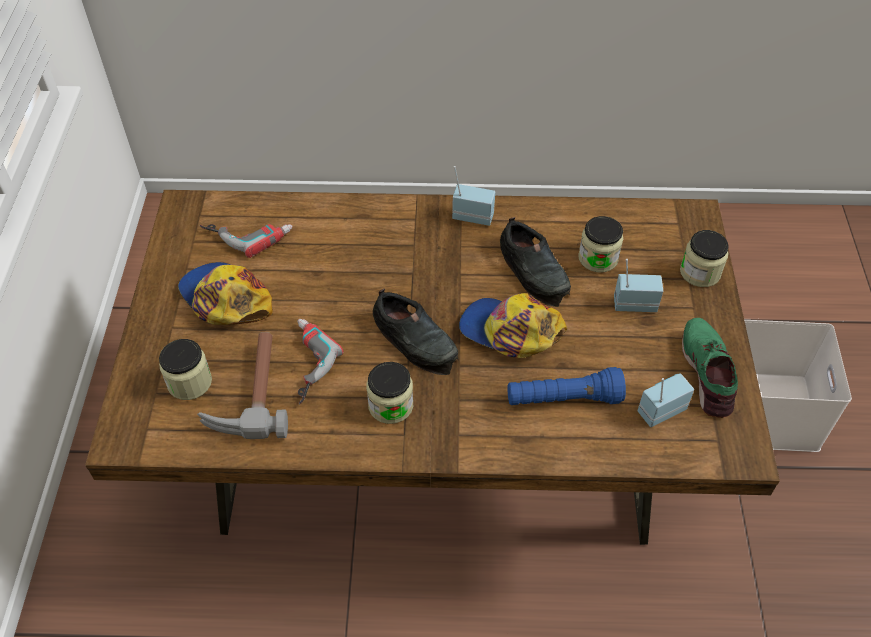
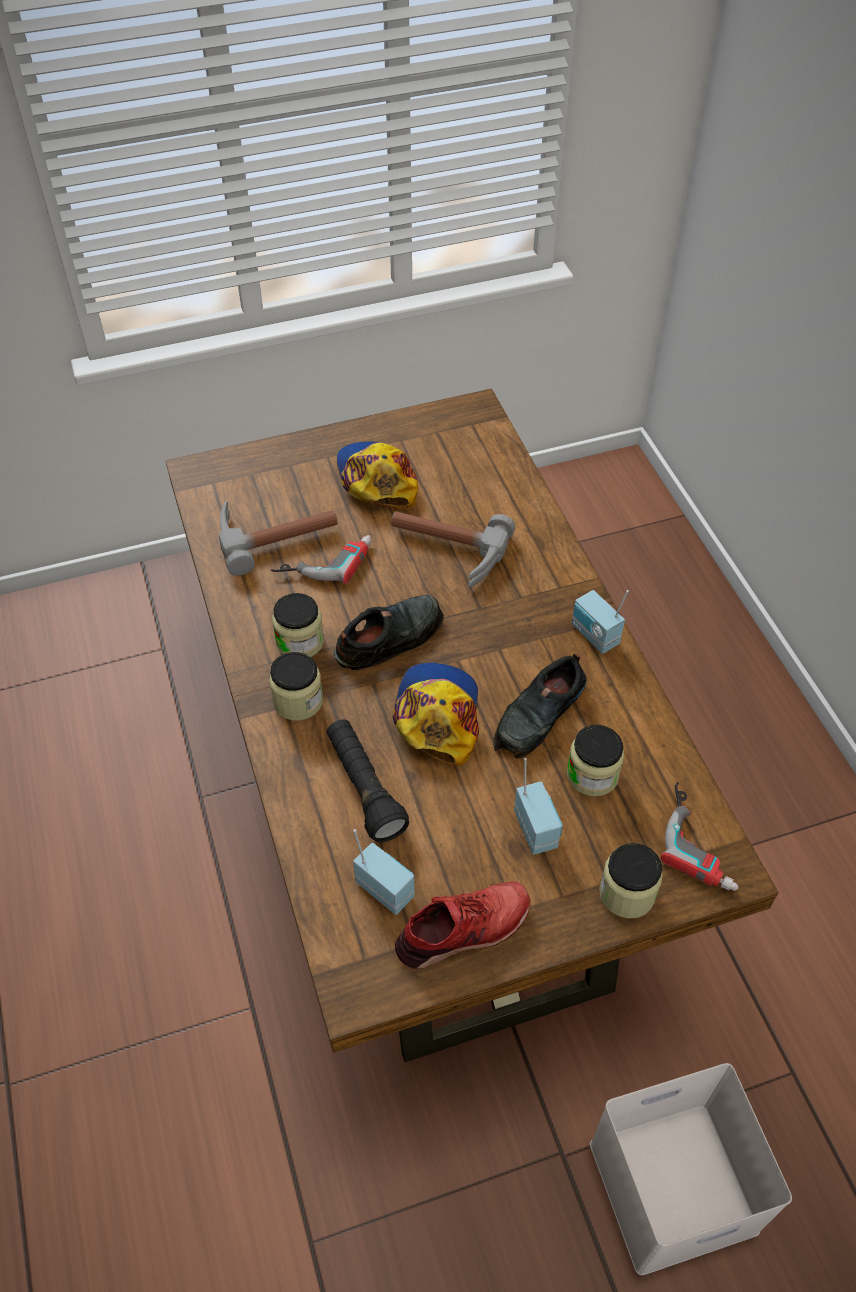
camera: 70 degrees right, 0 degrees up
jar [159,339,212,400] -> jar moved to [269,652,323,721]
cap [178,262,273,325] -> cap turned 45 degrees counterclockwise [337,441,418,509]
power drill [200,224,292,258] -> power drill moved to [660,782,739,891]
black shoe [373,288,458,375] -> black shoe turned 150 degrees counterclockwise [334,595,444,670]
radio [452,166,495,226] -> radio turned 150 degrees clockwise [572,590,629,654]
blue flashlight [507,367,626,405] -> black flashlight [326,719,409,842]
green shoe [682,318,738,418] -> red shoe [395,881,531,969]
none -> hammer [391,511,516,587]

